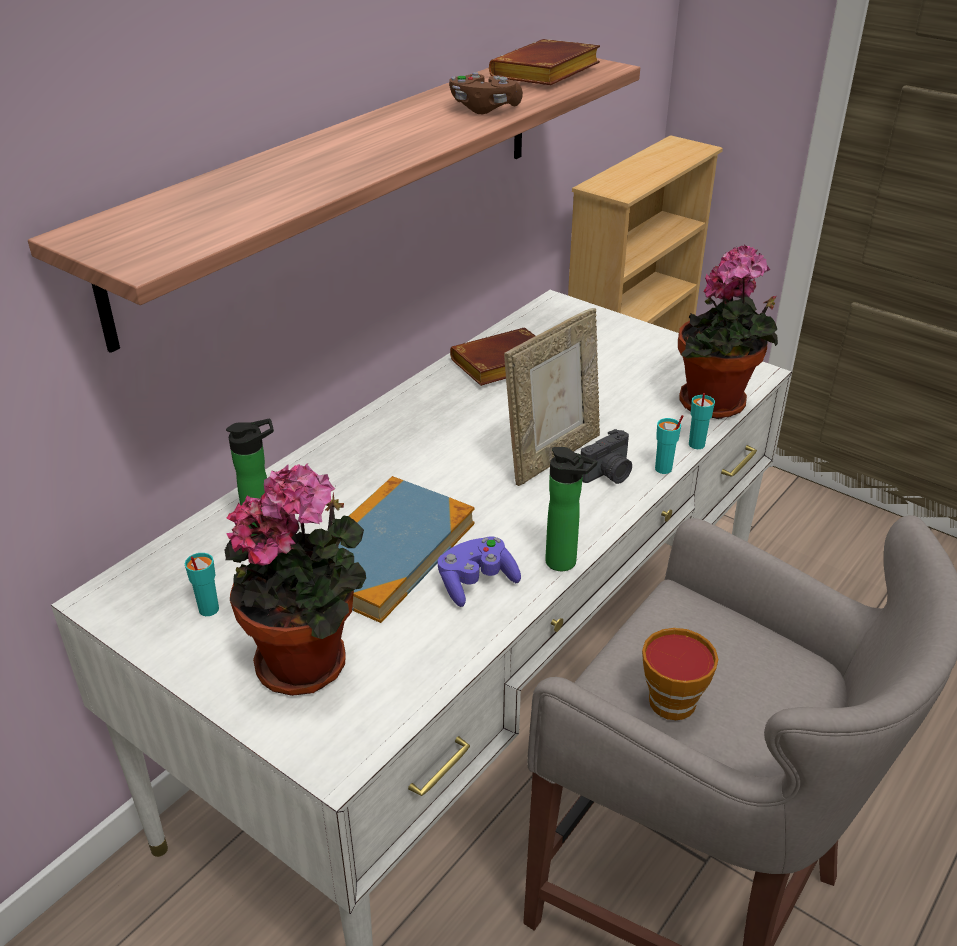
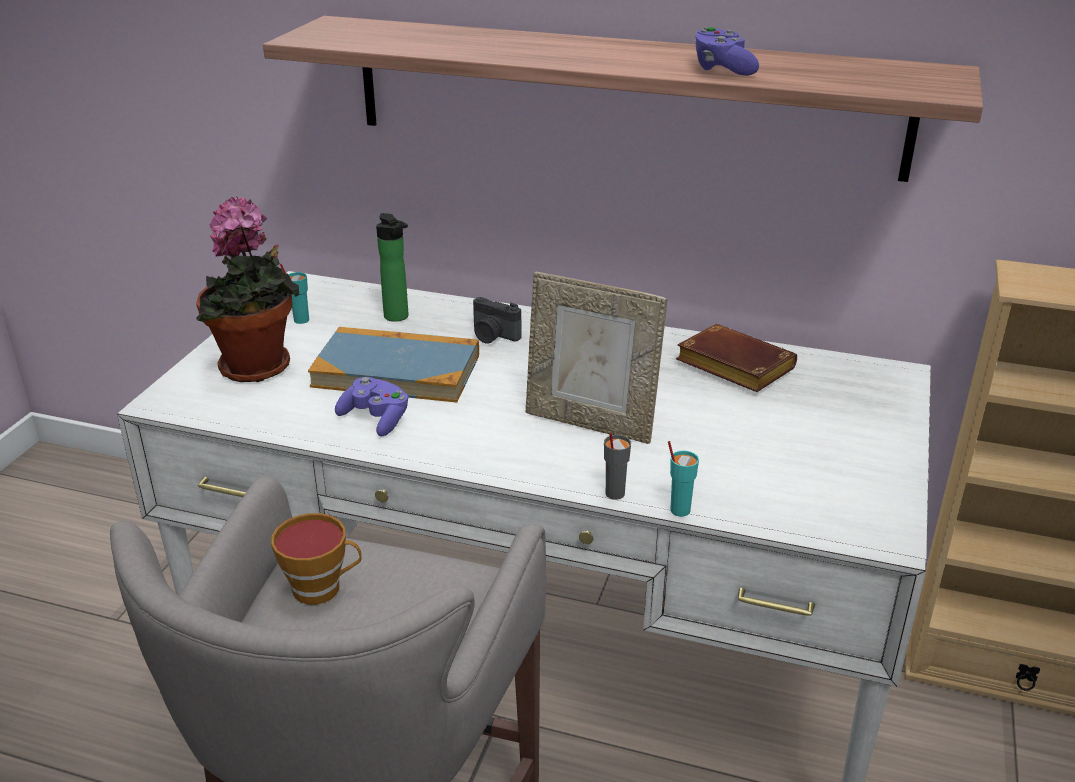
camera: 70 degrees right, 5 degrees down
brown game controller [449,72,523,114] -> purple game controller [695,27,759,76]
brown book [489,39,600,85] -> none
bottle [545,447,597,571] -> none
camera [581,429,632,484] -> camera moved to [473,297,522,344]
turquoise cup [655,415,683,474] -> grey cup [604,433,631,500]
potted plant [678,245,778,419] -> none

